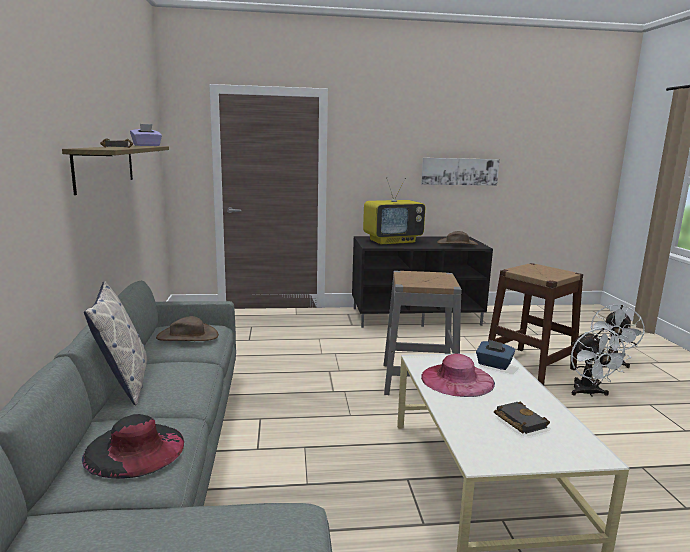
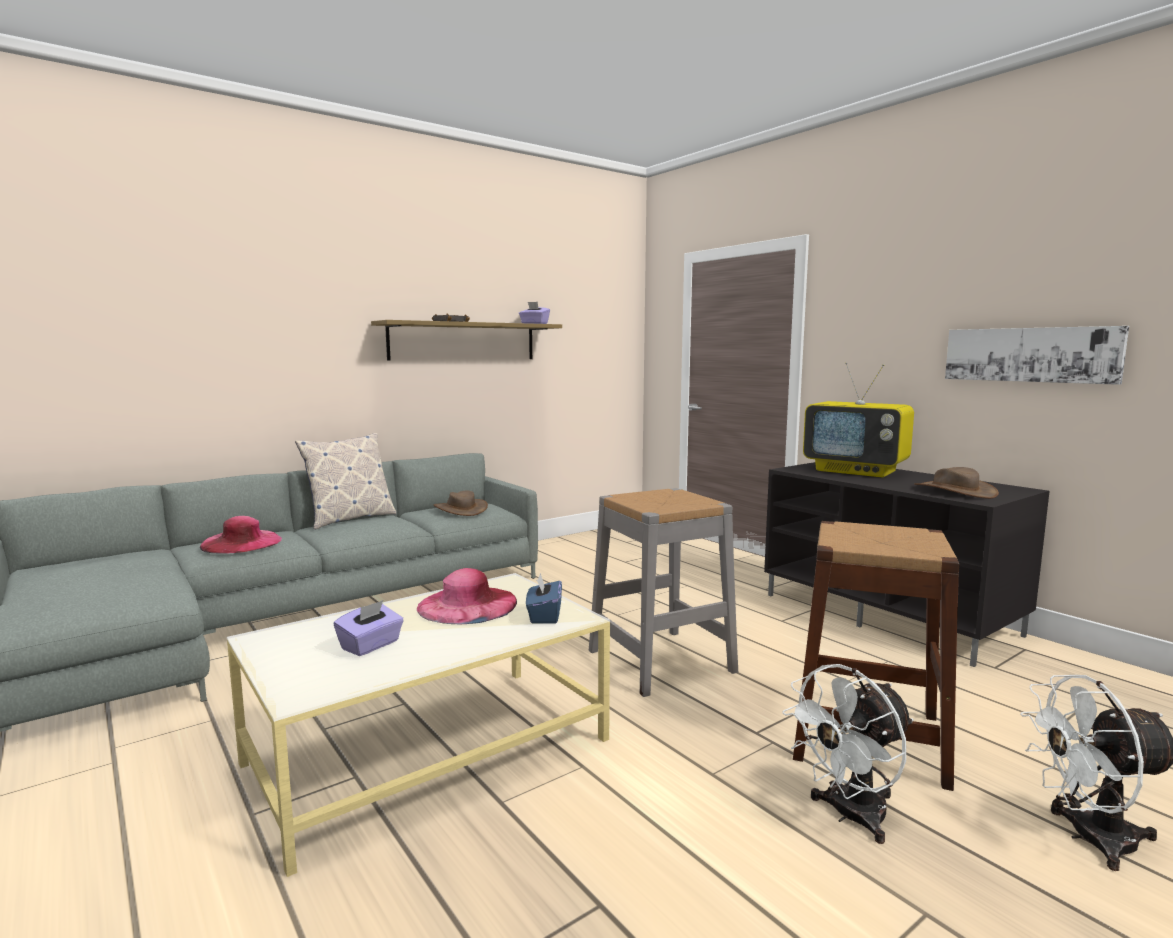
camera: 60 degrees right, 5 degrees down
black hat [82,414,184,479] -> pink hat [200,516,282,554]
black book [494,402,550,434] -> purple tissue box [334,601,404,656]

